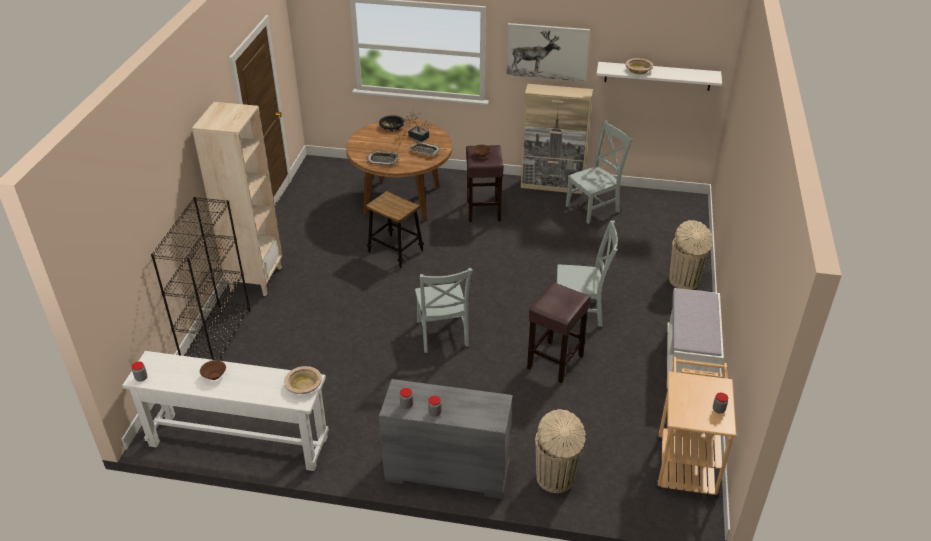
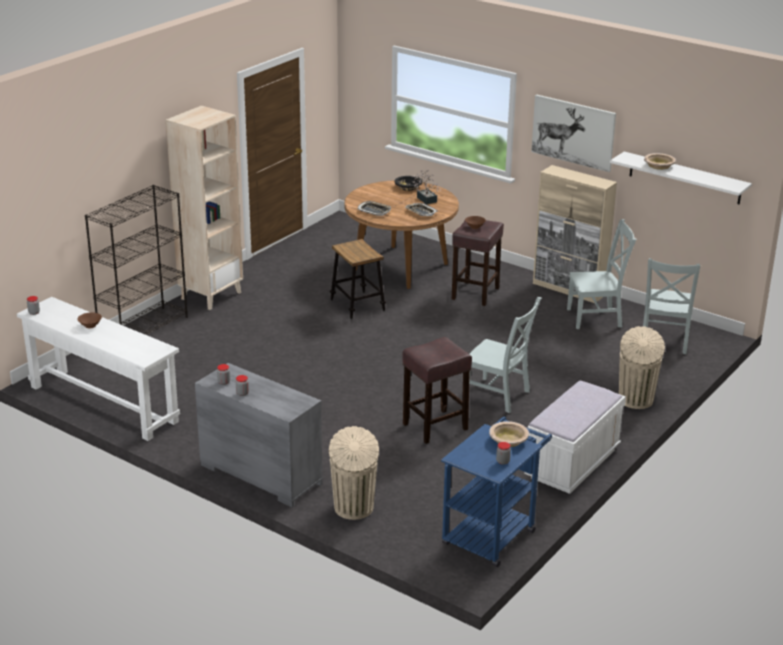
camera: 25 degrees right, 10 degrees down
beige bowl [284,366,322,394] -> beige bowl moved to [489,421,529,447]
grey chair [415,268,473,353] -> grey chair moved to [643,258,701,354]
beige cart [655,357,737,497] -> blue cart [441,417,552,567]

